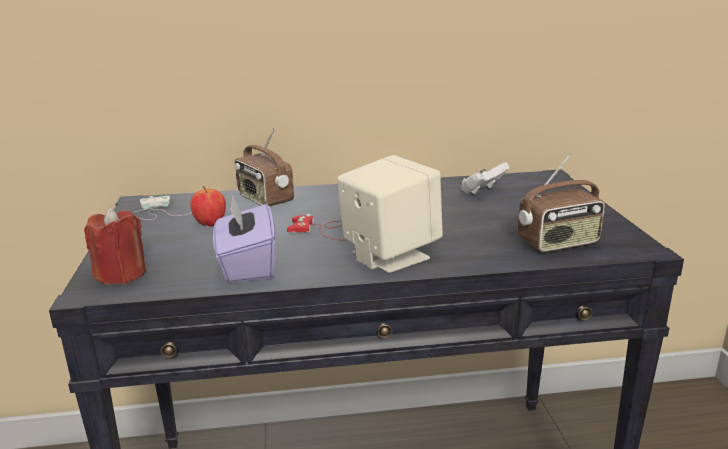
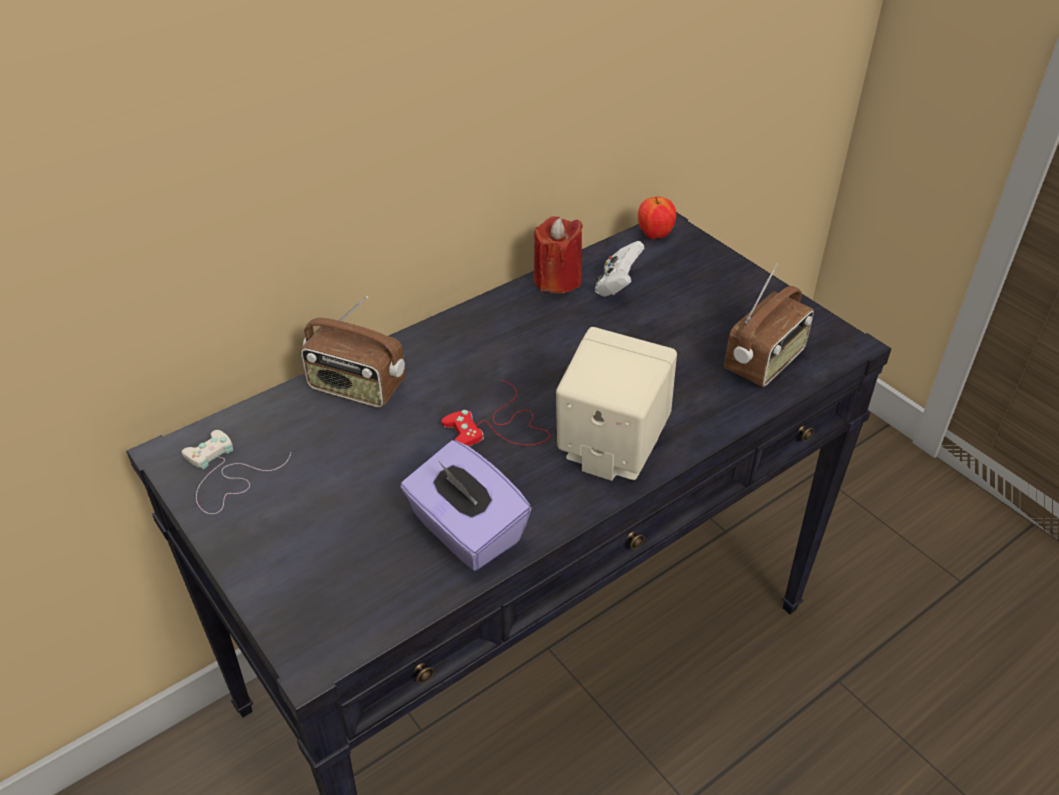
camera: 30 degrees left, 20 degrees up
red candle [84,207,146,284] -> red candle moved to [534,216,583,293]
apple [190,186,226,227] -> apple moved to [638,197,676,239]

